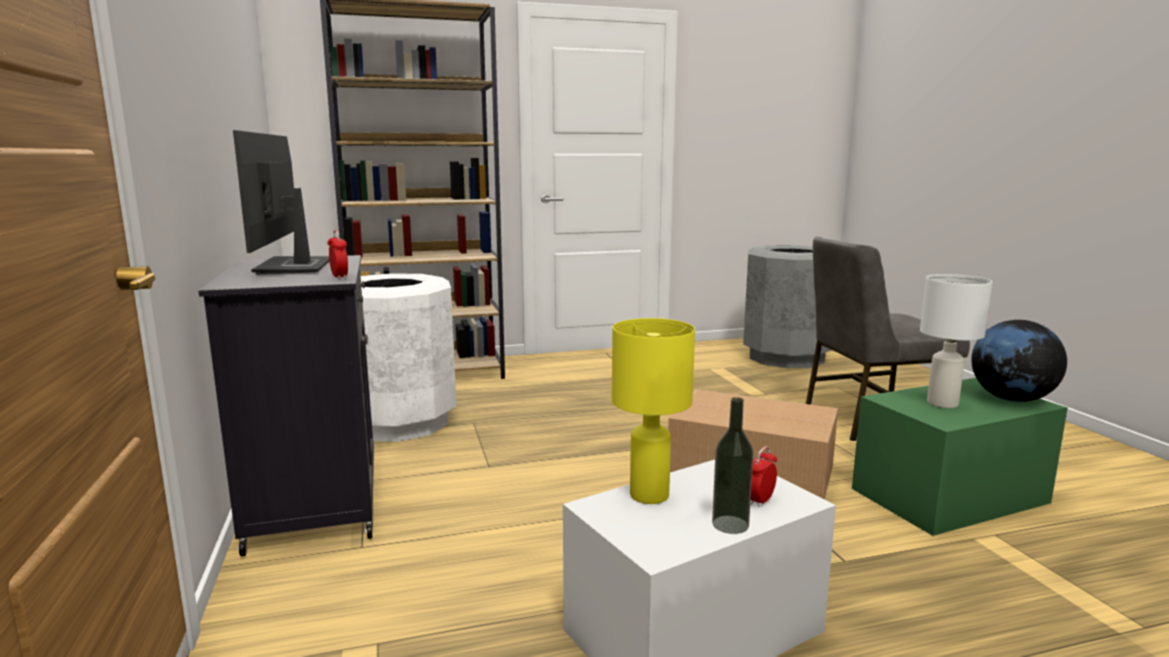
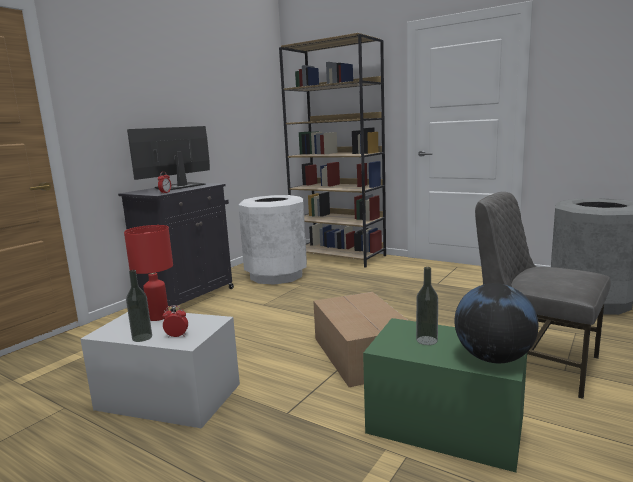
camera: 50 degrees right, 0 degrees up
yellow table lamp [612,318,695,504] -> red table lamp [124,225,173,321]
white table lamp [920,274,992,408] -> bottle [416,267,438,345]

